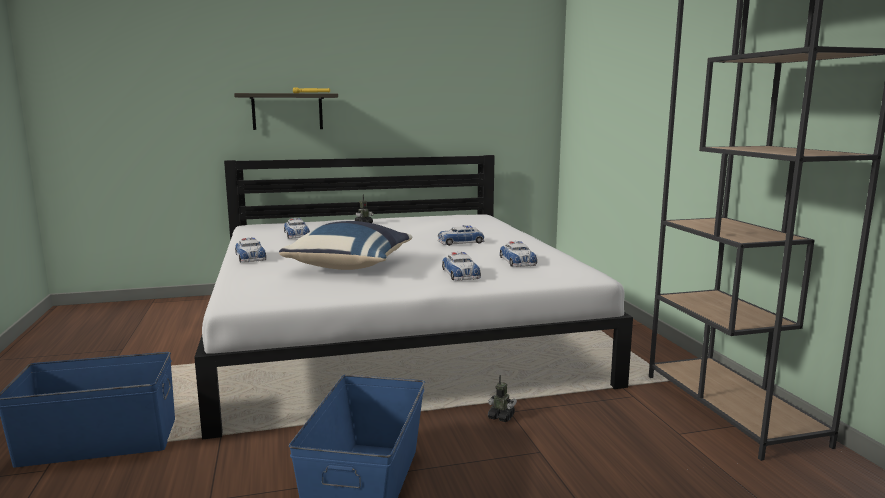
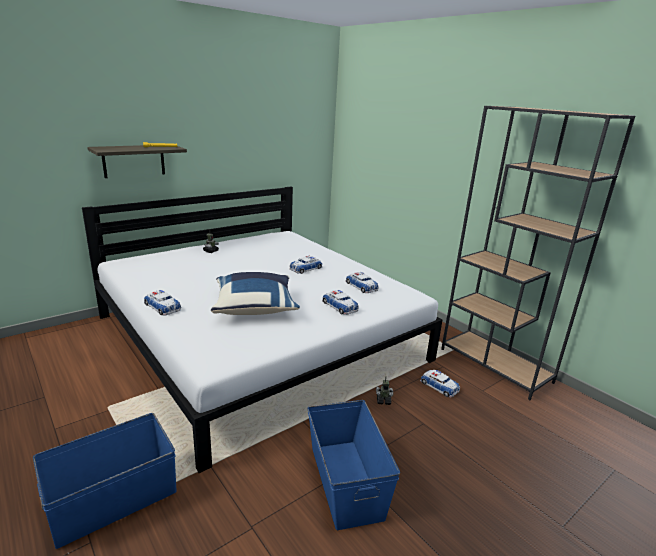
camera: 25 degrees left, 10 degrees up
toy car [284,218,310,239] -> toy car moved to [420,370,460,398]

